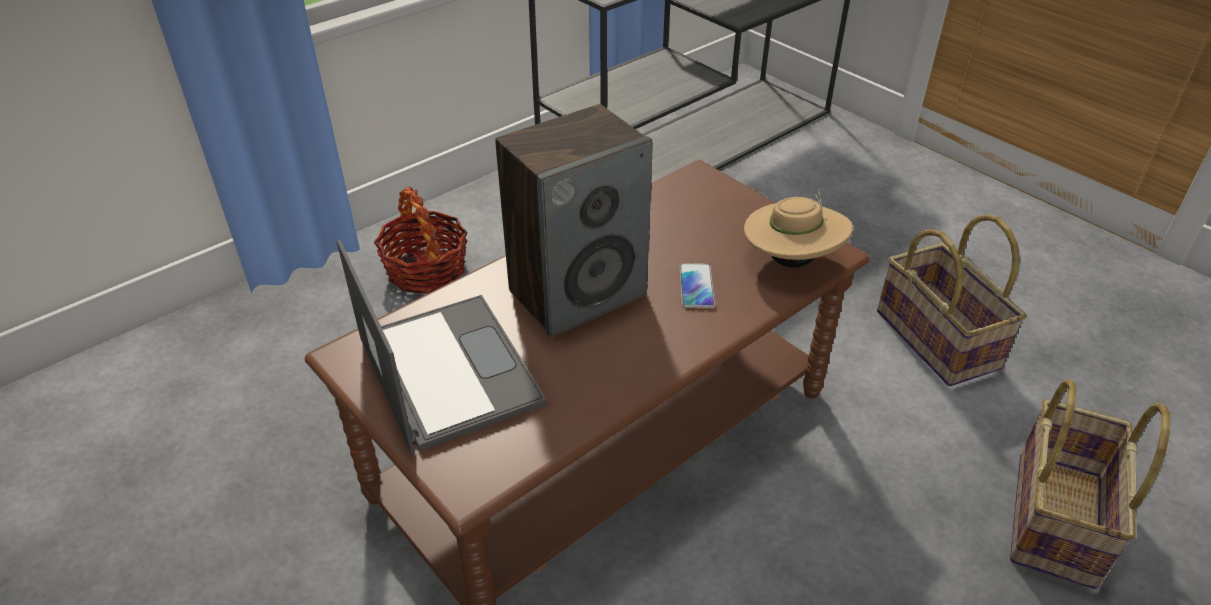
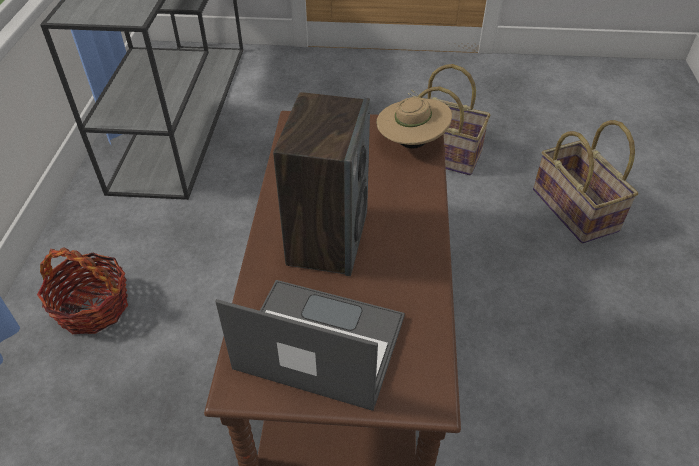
camera: 45 degrees left, 5 degrees up
phone [679,263,715,308] -> none

